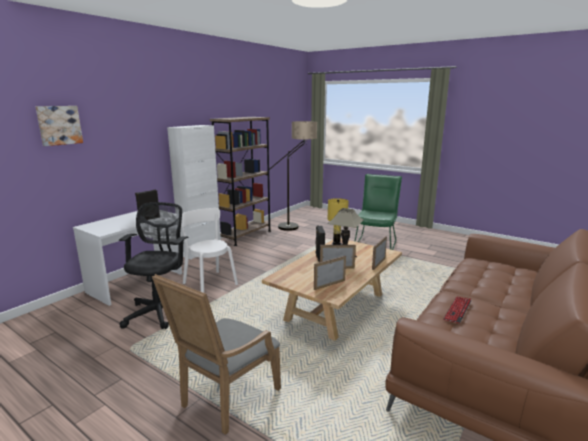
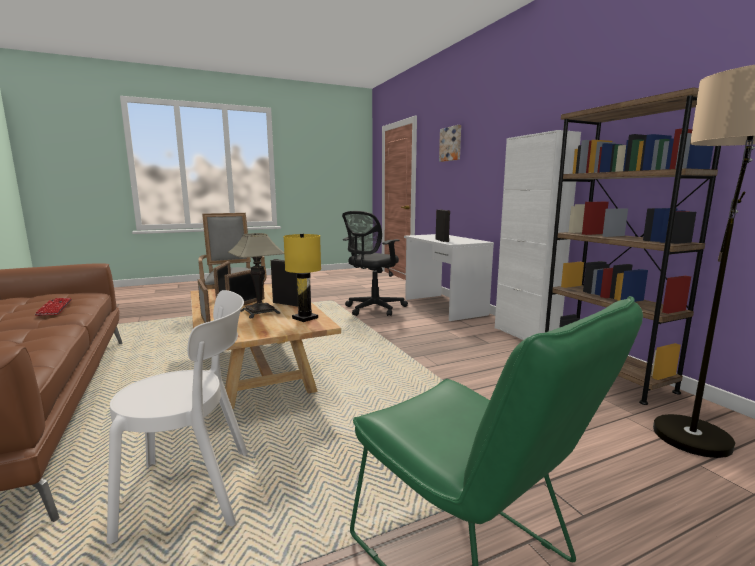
camera: 120 degrees right, 5 degrees down
black office chair [119,202,189,329] -> black office chair turned 90 degrees clockwise [342,211,408,316]
white chair [181,208,238,293] -> white chair moved to [107,290,248,544]

